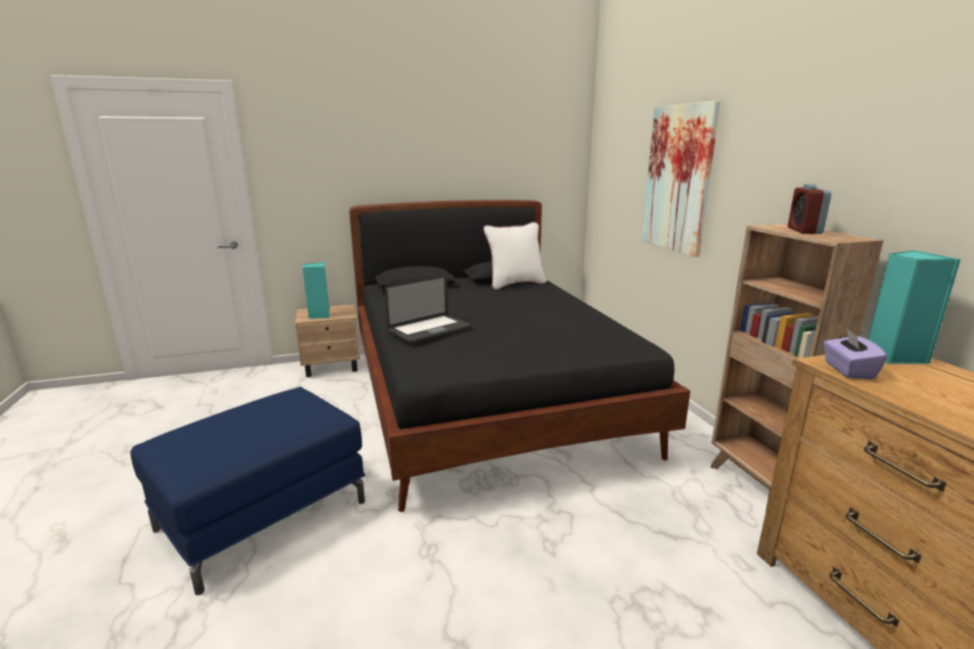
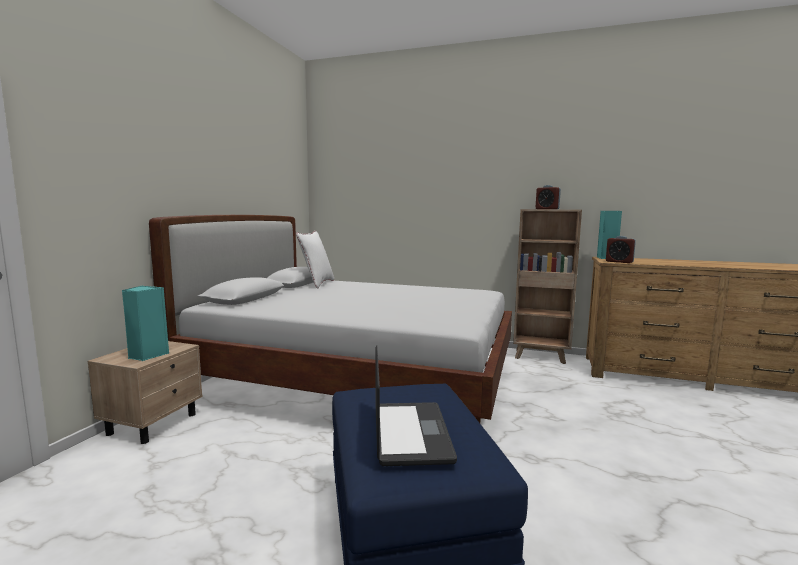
camera: 55 degrees left, 10 degrees down
black bed [349,200,690,512] -> white bed [149,215,512,423]
laptop [385,275,471,344] -> laptop moved to [375,345,457,466]
picture [642,101,721,257] -> none
purple tissue box [823,328,887,379] -> alarm clock [606,236,636,263]

